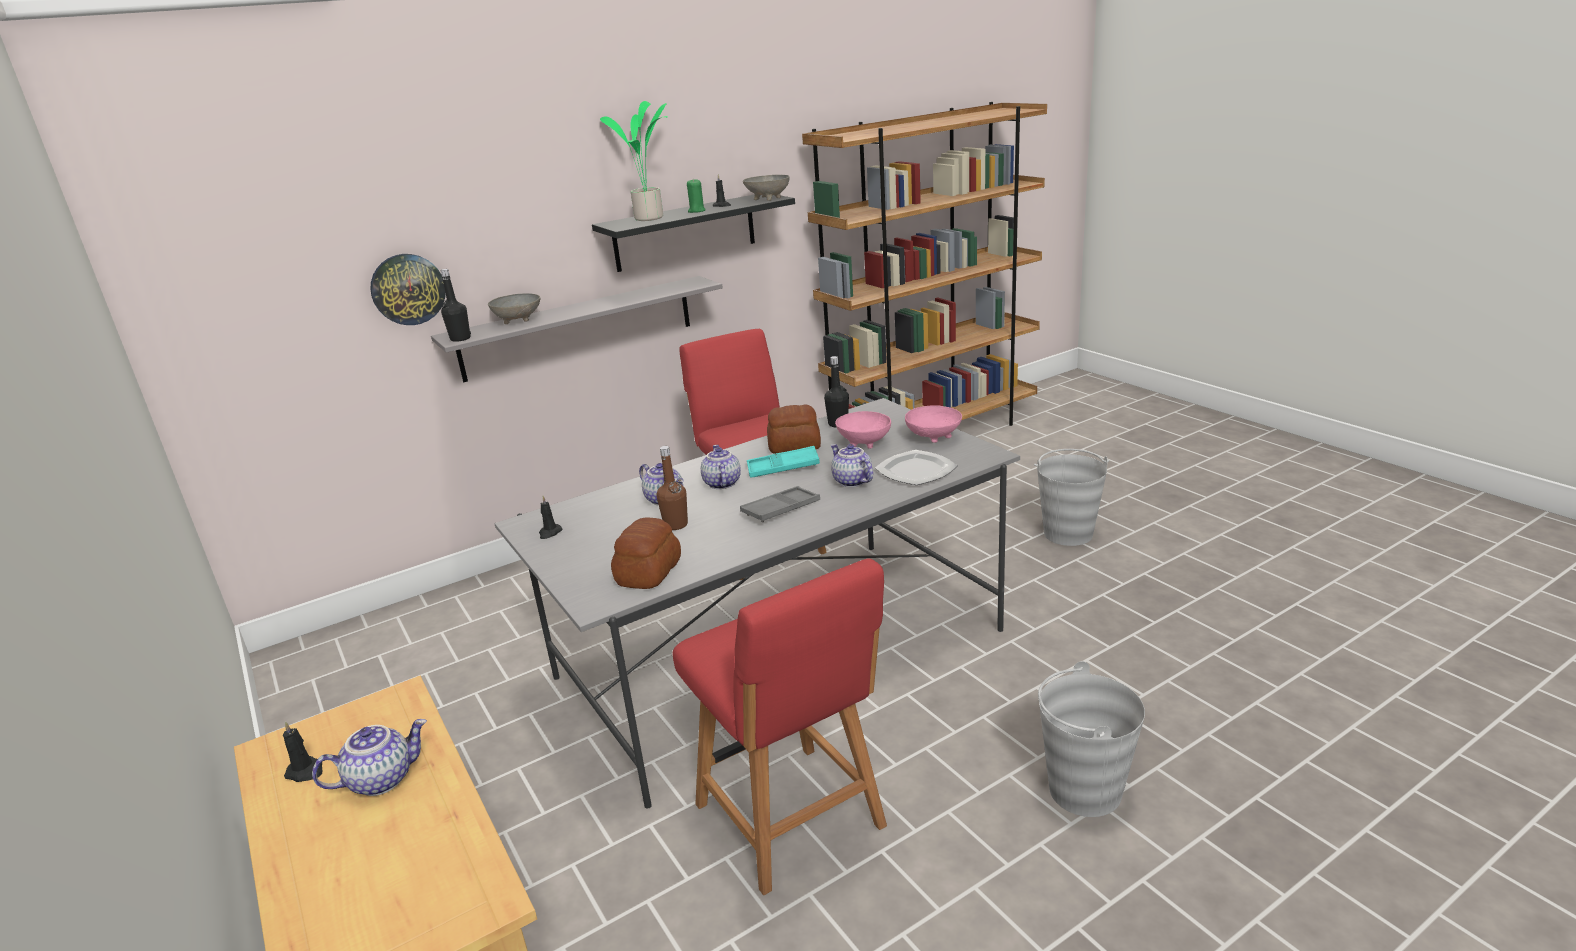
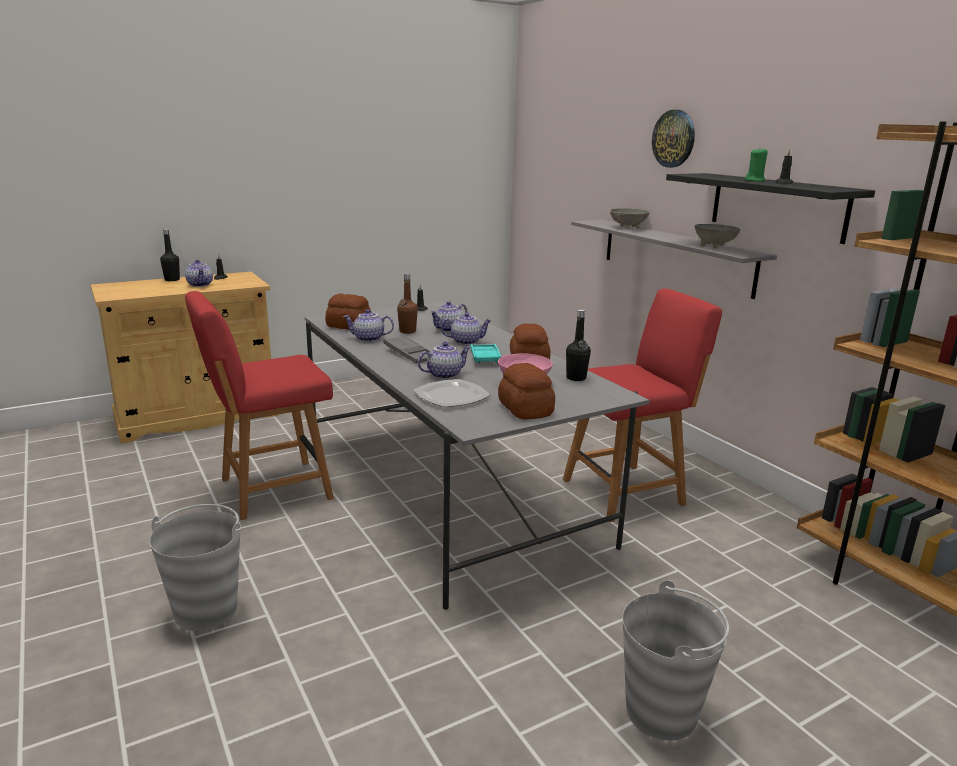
camera: 90 degrees right, 5 degrees down
wall clock [370,254,446,325] -> wall clock moved to [652,110,695,168]
black bottle [440,269,471,342] -> black bottle moved to [160,229,180,281]
potted plant [600,101,668,221] -> none
grey bowl [743,175,790,201] -> grey bowl moved to [695,224,740,248]
pink bowl [905,405,962,443] -> bread [498,363,555,419]
none -> teapot [343,309,394,342]

